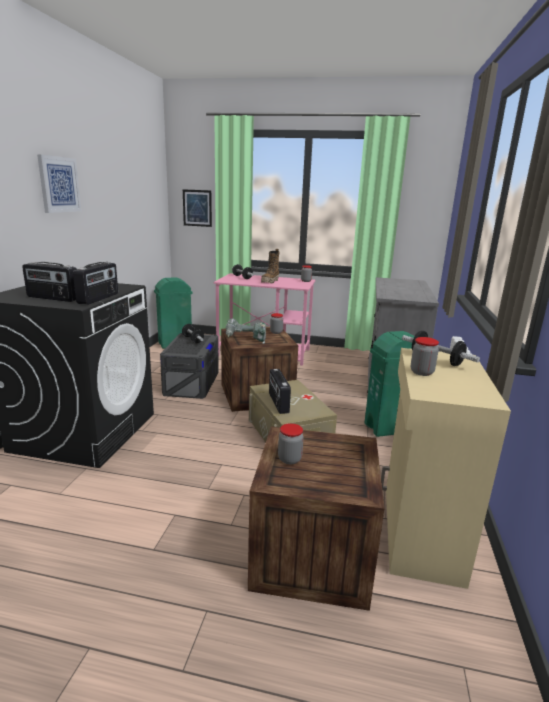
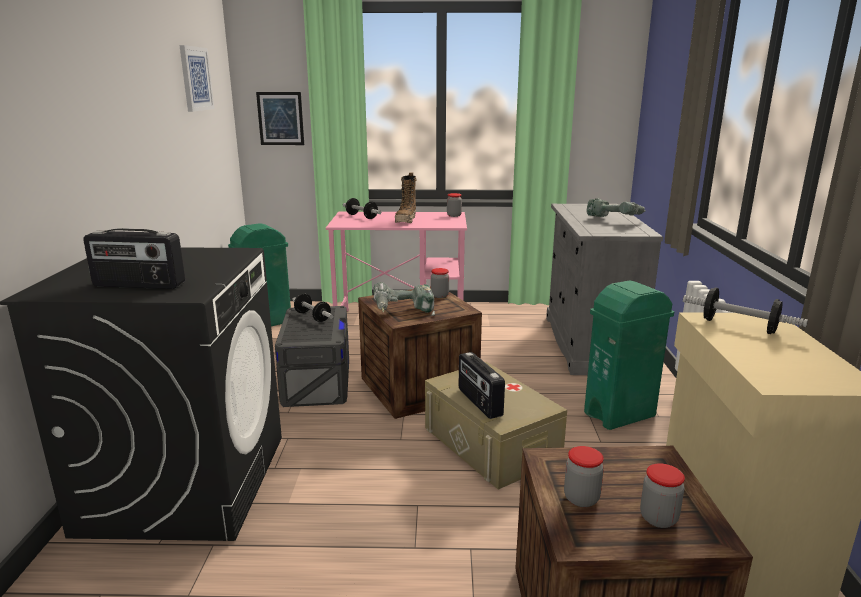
camera: 10 degrees left, 0 degrees up
picture [37,154,81,213] -> picture moved to [179,45,214,112]
radio [73,262,118,305] -> none
jar [411,337,439,376] -> jar moved to [640,463,685,528]
none -> power drill [587,198,645,217]

